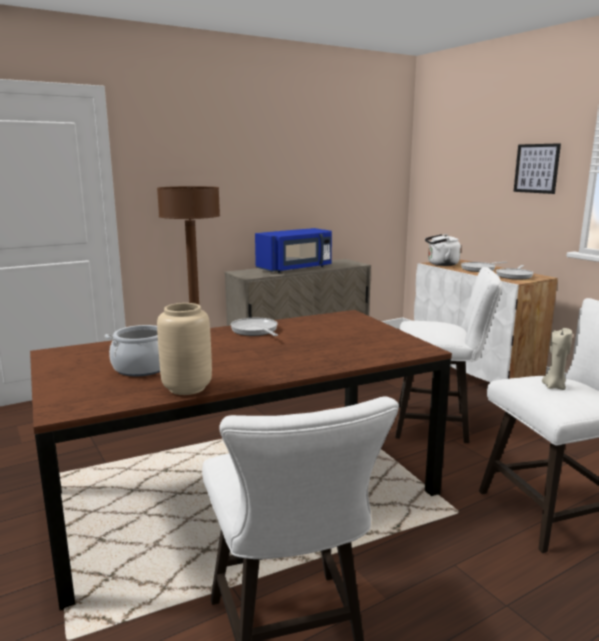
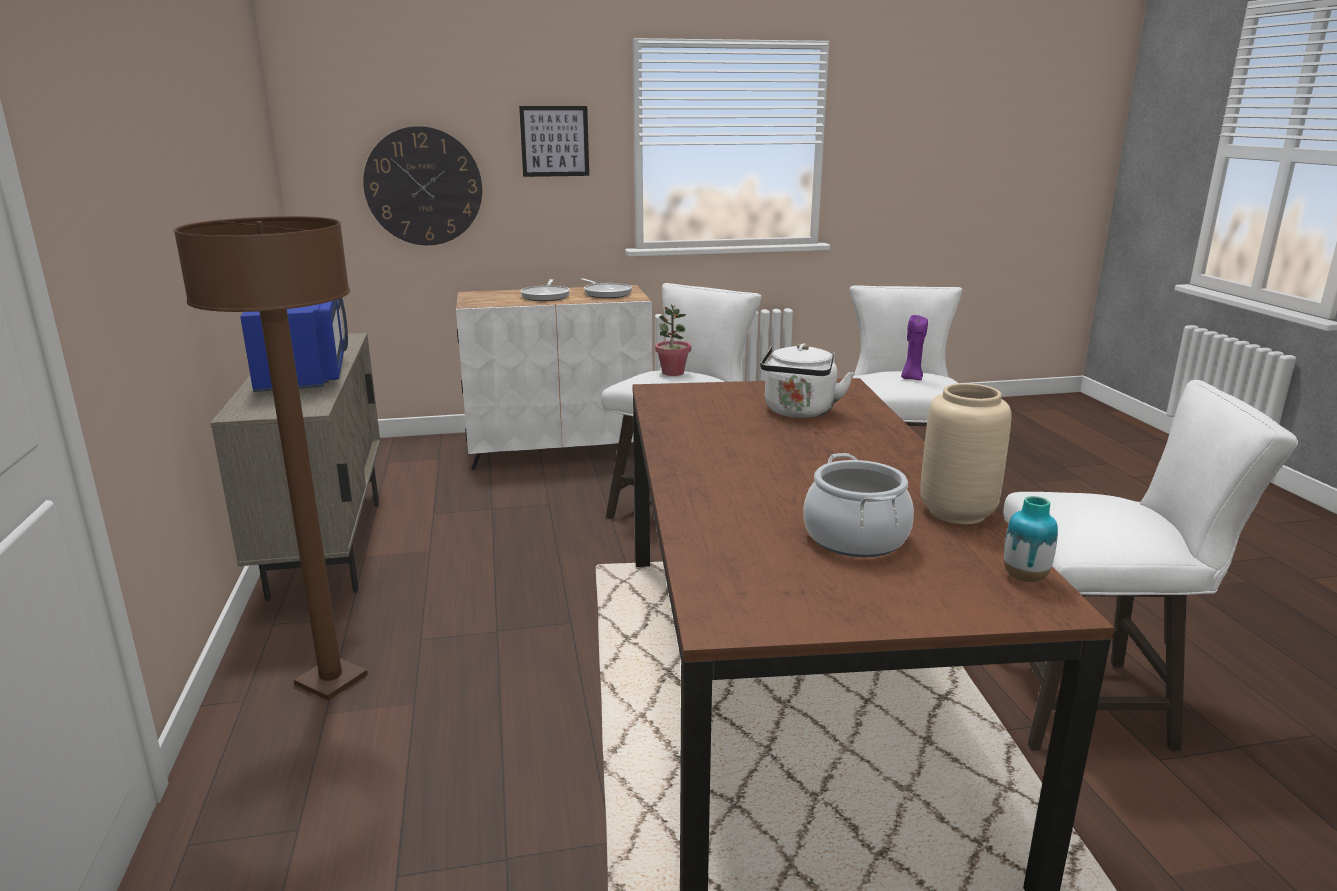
camera: 70 degrees left, 5 degrees up
frying pan [231,318,278,336] -> none
white kettle [425,234,461,266] -> white kettle moved to [760,343,854,418]
beige candle [542,328,572,390] -> purple candle [901,315,928,380]
none -> wall clock [363,126,482,245]
none -> potted plant [655,304,691,376]
none -> vase [1004,496,1058,582]

